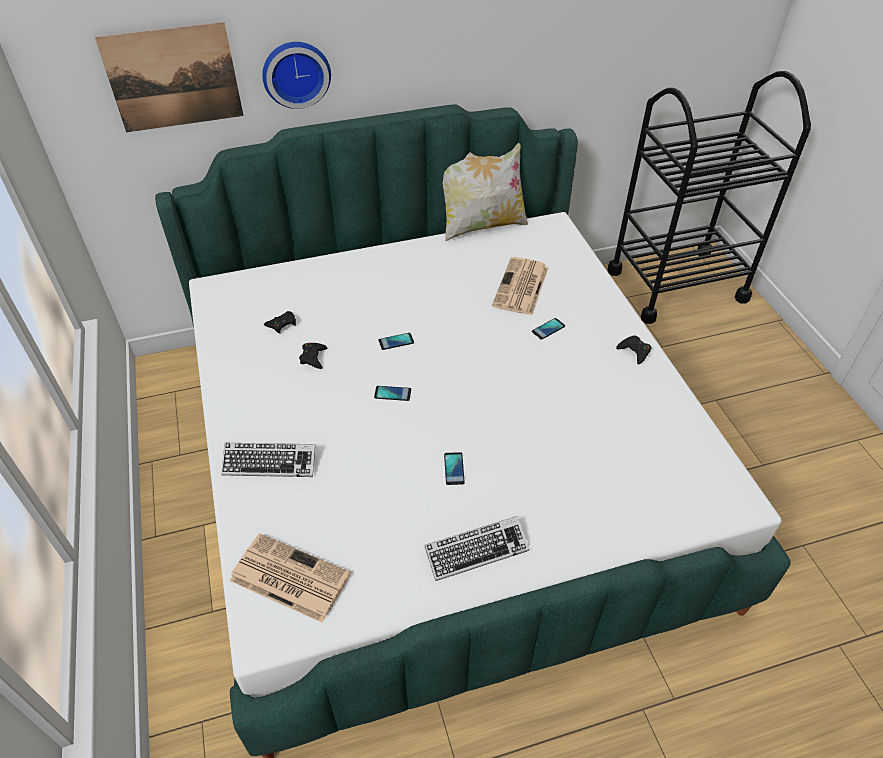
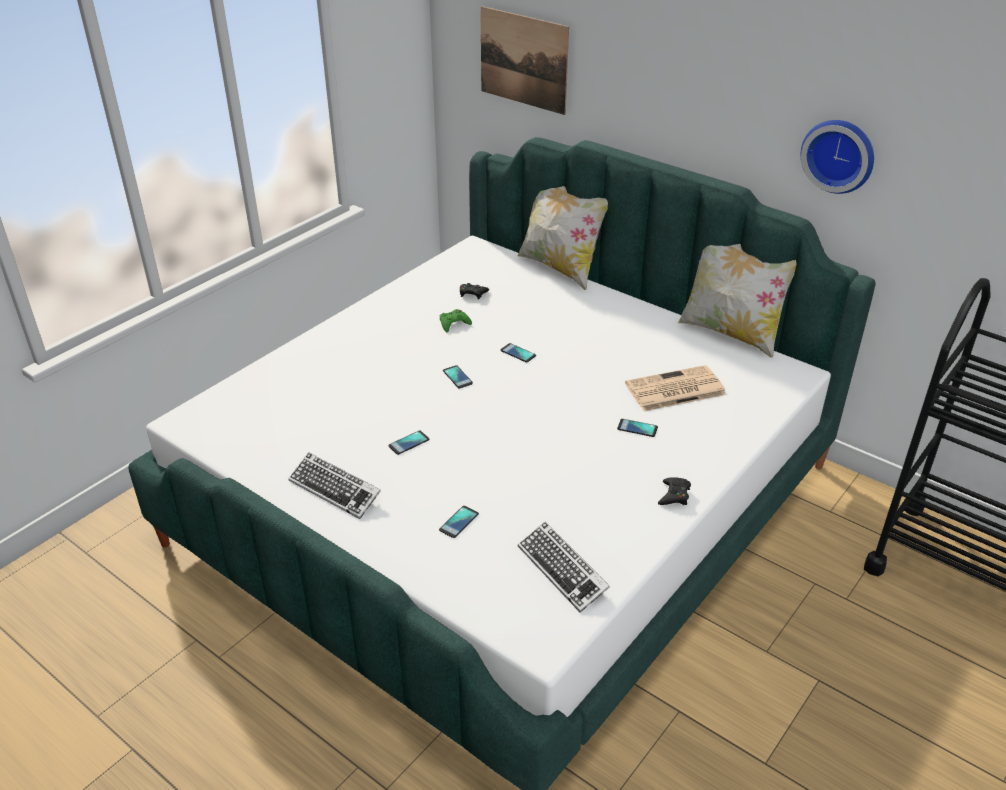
camera: 55 degrees right, 10 degrees down
keyboard [221,443,316,477] -> keyboard moved to [518,521,610,612]
newspaper [229,534,351,623] -> none
wall clock [262,42,331,109] -> wall clock moved to [801,120,874,194]
black game controller [299,343,327,369] -> green game controller [440,309,472,332]
none -> phone [439,506,479,538]
none -> pillow [518,186,608,290]

